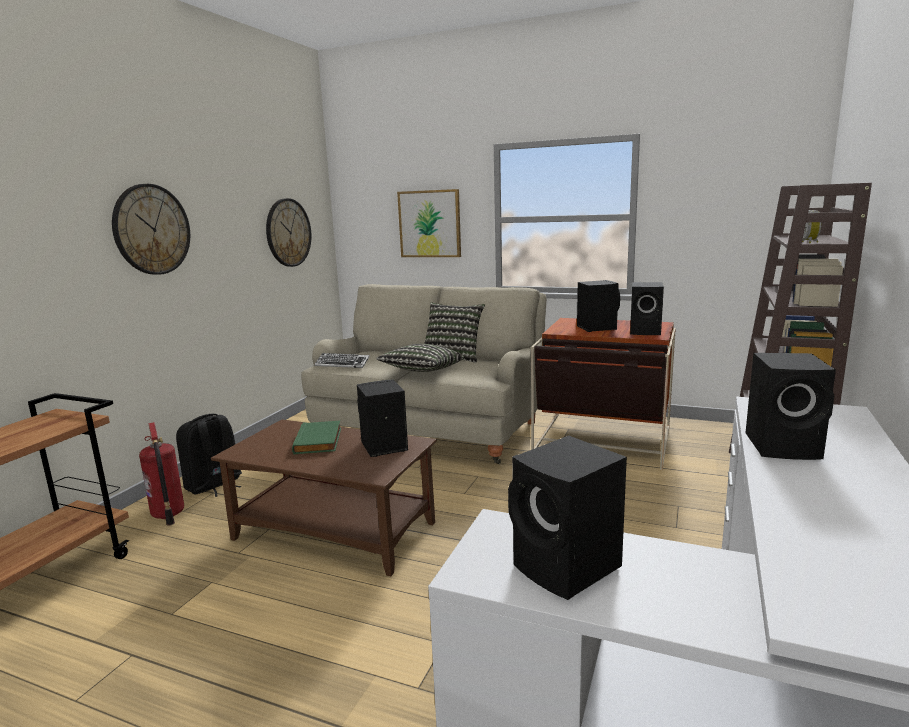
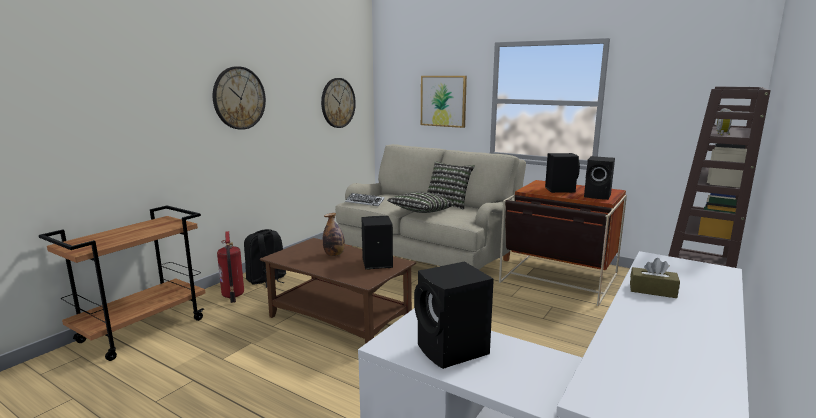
camera: 10 degrees right, 0 degrees up
green book [292,421,341,454] -> bottle [323,213,345,256]
black speaker [746,353,836,460] -> brown tissue box [630,258,680,298]

